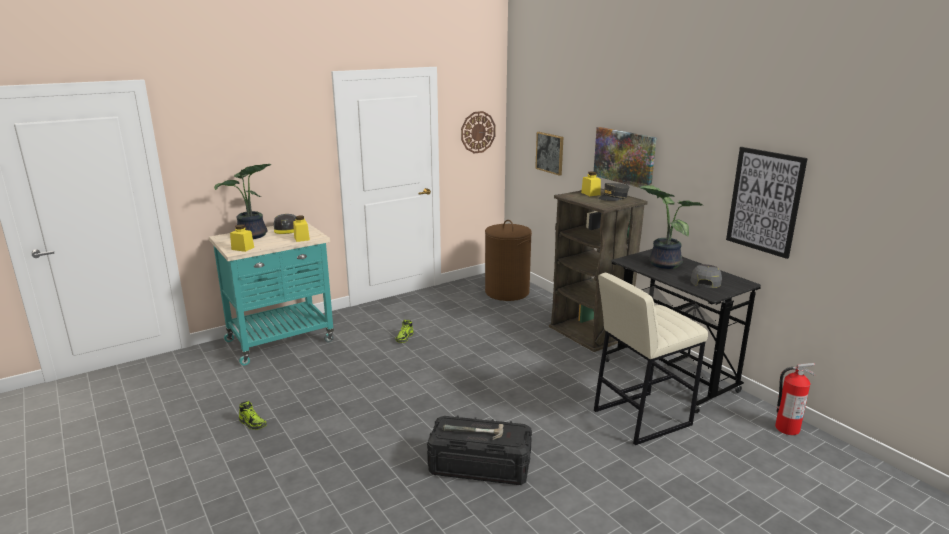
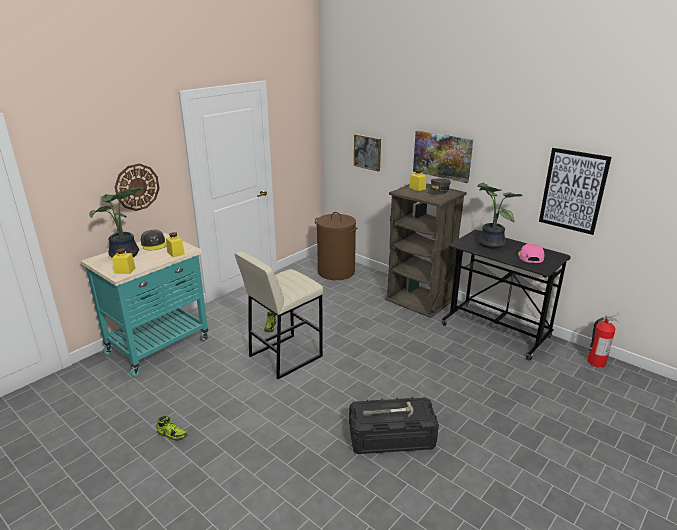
camera: 15 degrees left, 5 degrees up
wall clock [461,111,496,154] -> wall clock moved to [115,163,160,211]
beige stool [594,273,708,445] -> beige stool moved to [235,251,323,379]
grey cap [691,264,722,288] -> pink cap [518,244,545,263]

